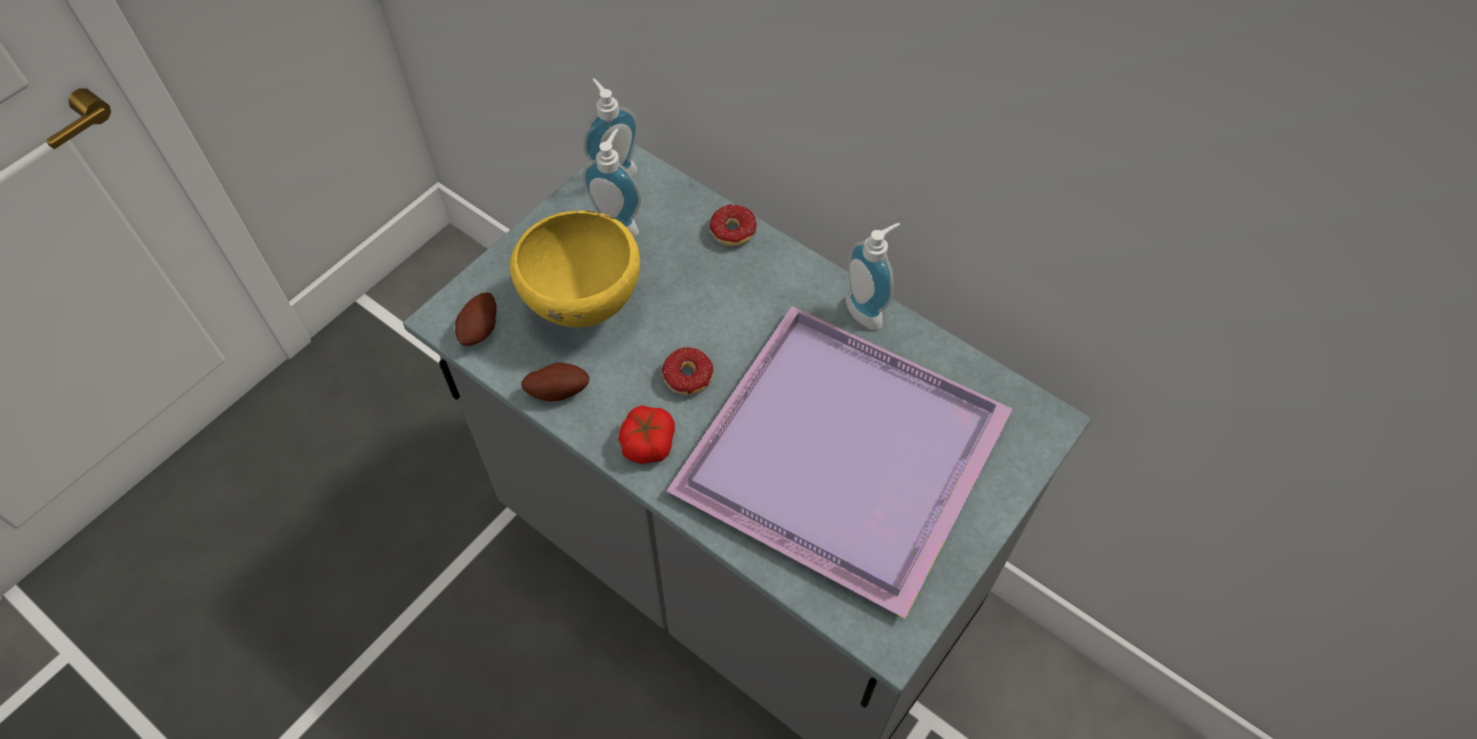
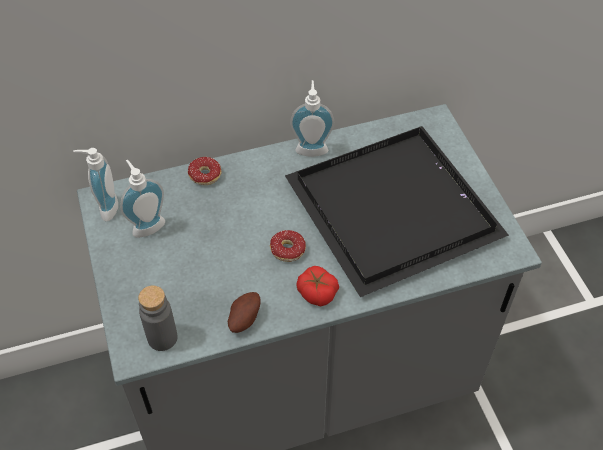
camera: 55 degrees left, 5 degrees down
potato [455,292,497,346] -> grey bottle [138,286,178,351]
yellow bowl [510,210,640,327] -> none
purple tray [667,306,1013,619] -> black tray [285,126,509,297]

